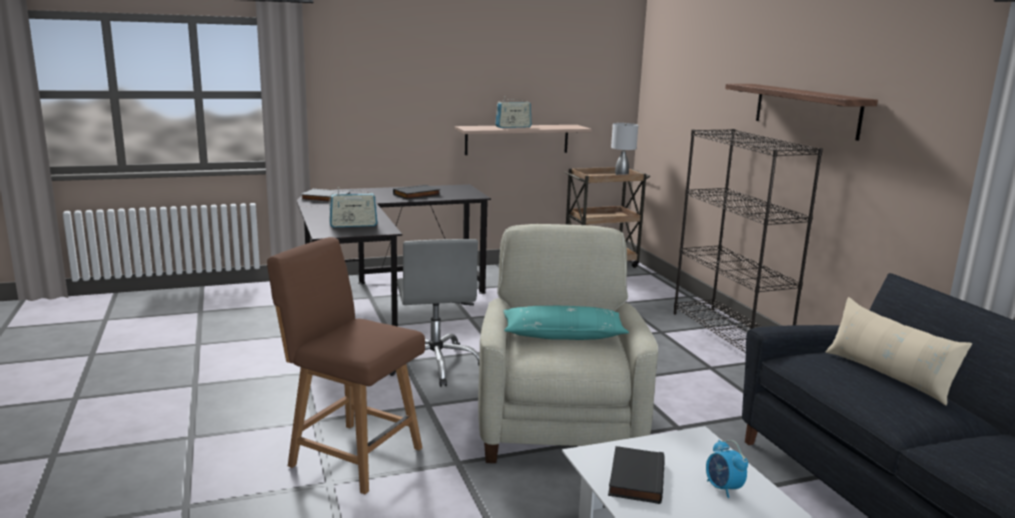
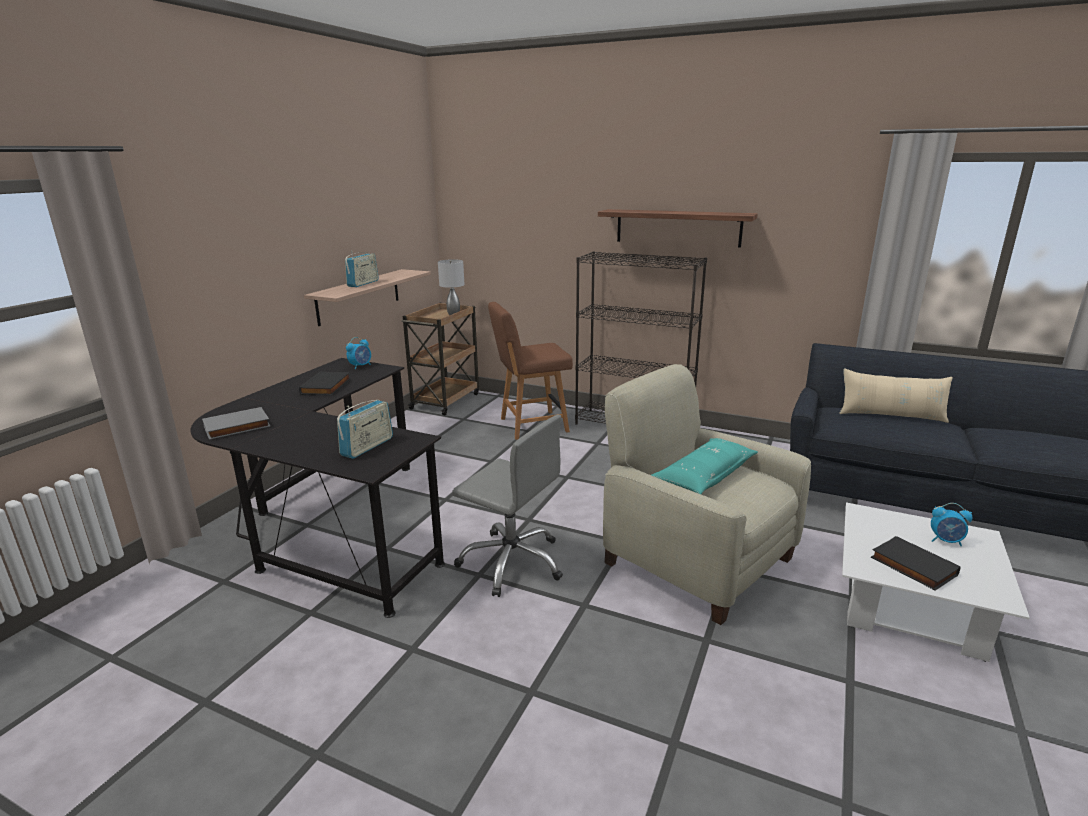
camera: 45 degrees left, 5 degrees up
brown chair [267,237,425,494] -> brown chair moved to [488,302,573,440]
none -> alarm clock [346,337,371,369]

